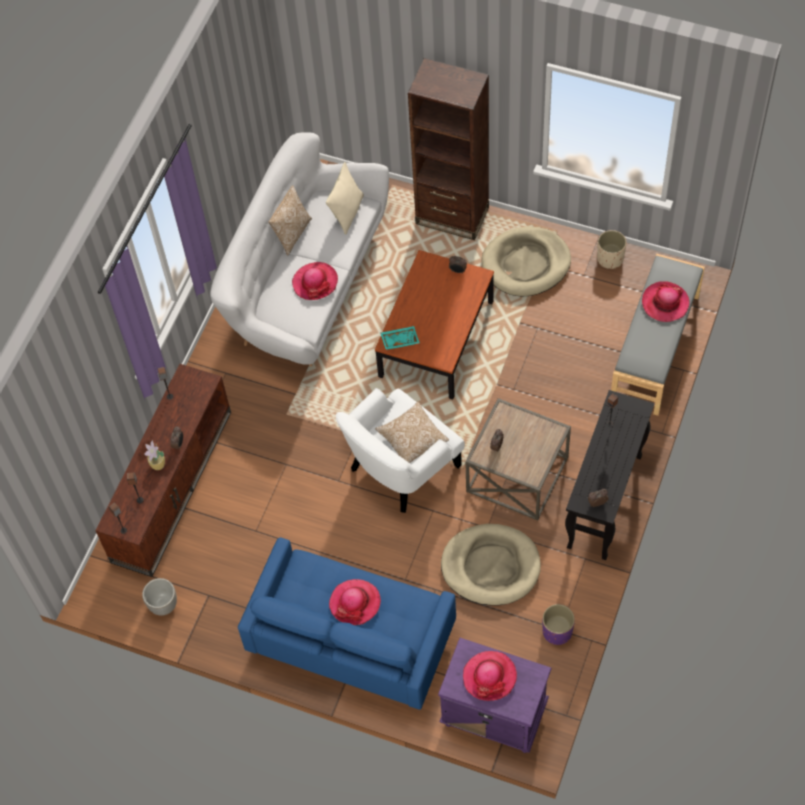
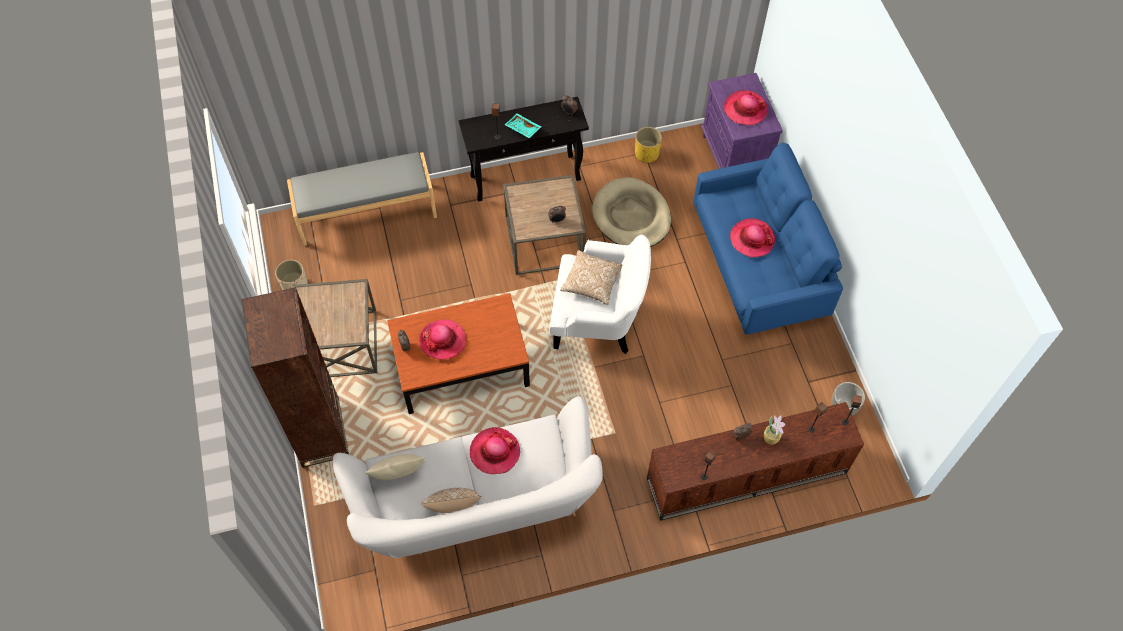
camera: 130 degrees left, 0 degrees up
turquoise tray [380,326,420,350] -> turquoise tray moved to [504,114,542,138]
beige dog bed [482,227,571,297] -> brown side table [292,279,377,377]
purple planter [542,604,575,645] -> yellow planter [635,127,662,163]
hat [642,281,689,322] -> hat moved to [419,319,466,359]

